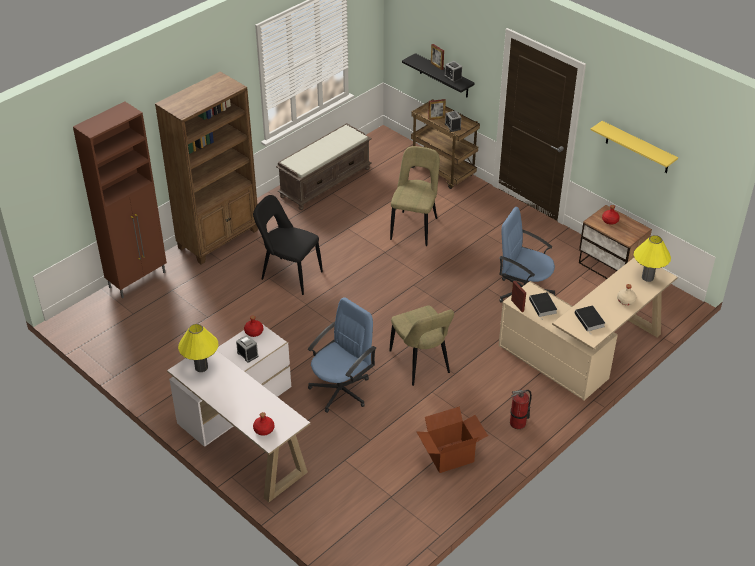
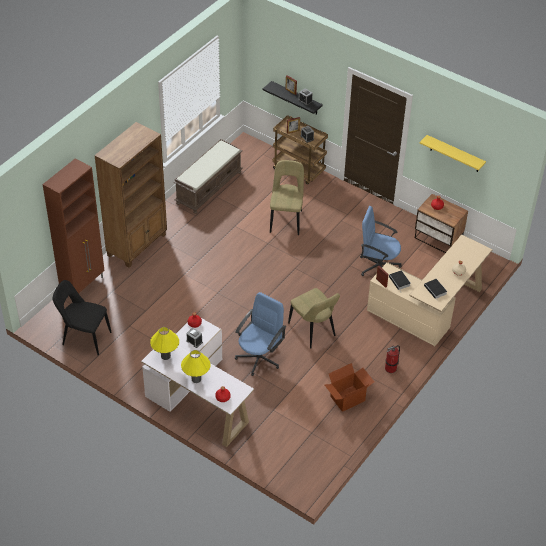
camera: 10 degrees left, 5 degrees up
black chair [253,195,323,295] -> black chair moved to [52,280,112,355]
yellow table lamp [634,235,671,282] -> yellow table lamp moved to [181,350,211,383]

